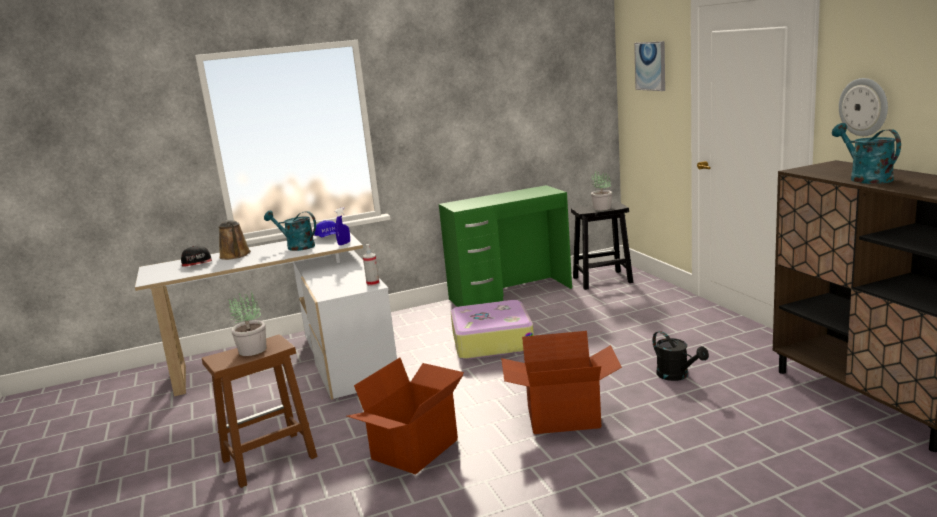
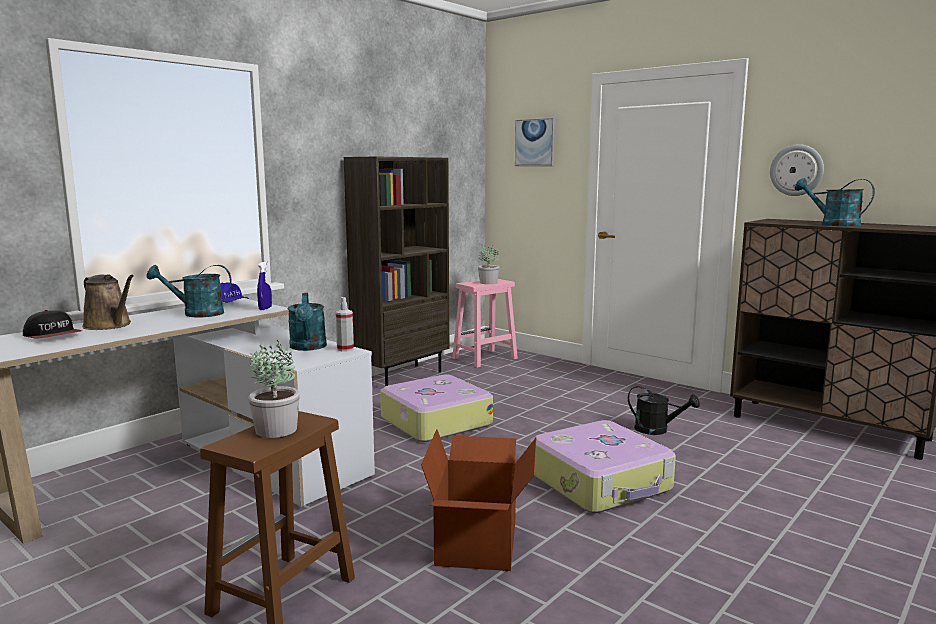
camera: 30 degrees left, 5 degrees down
green desk [439,185,572,307] -> brown bookcase [344,157,449,386]
cardboard box [501,331,622,434] -> suitcase [530,420,676,513]
black stool [571,202,633,290] -> pink stool [452,279,518,368]
none -> turquoise watering can [288,293,327,351]

